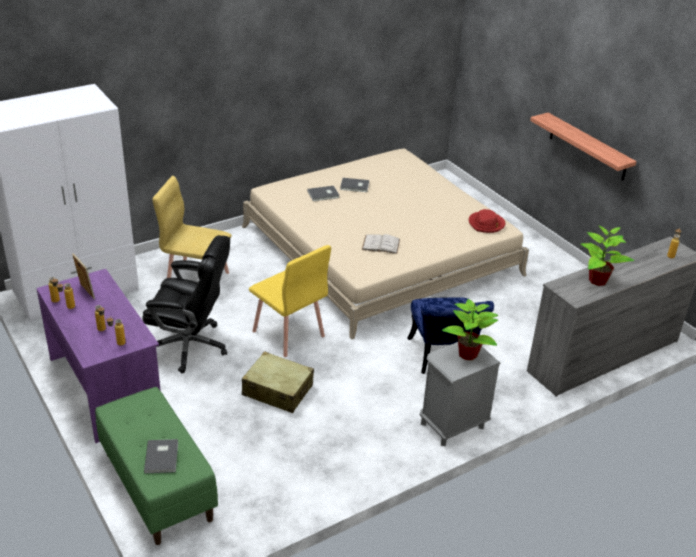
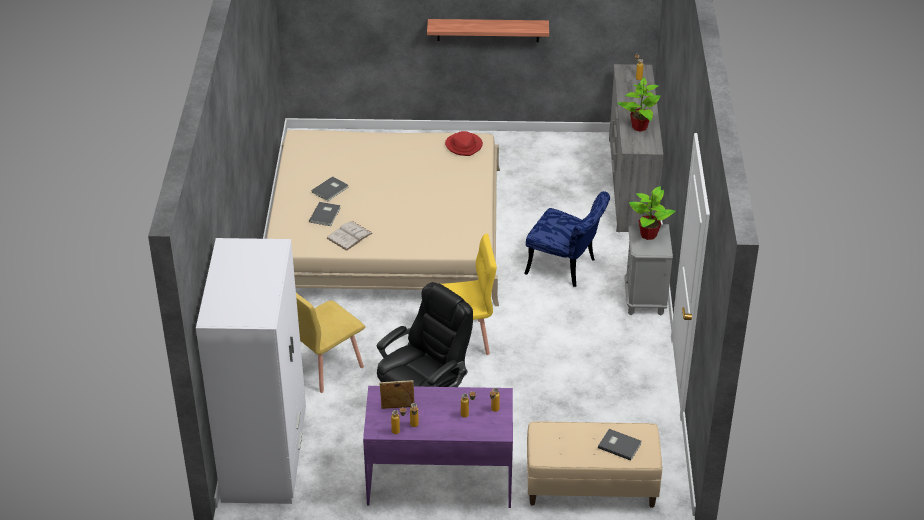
camera: 55 degrees left, 5 degrees up
green bench [95,387,218,545] -> beige bench [527,421,662,508]
beige suitcase [242,351,314,413] -> none
white book [362,234,400,254] -> white book moved to [326,221,372,251]

